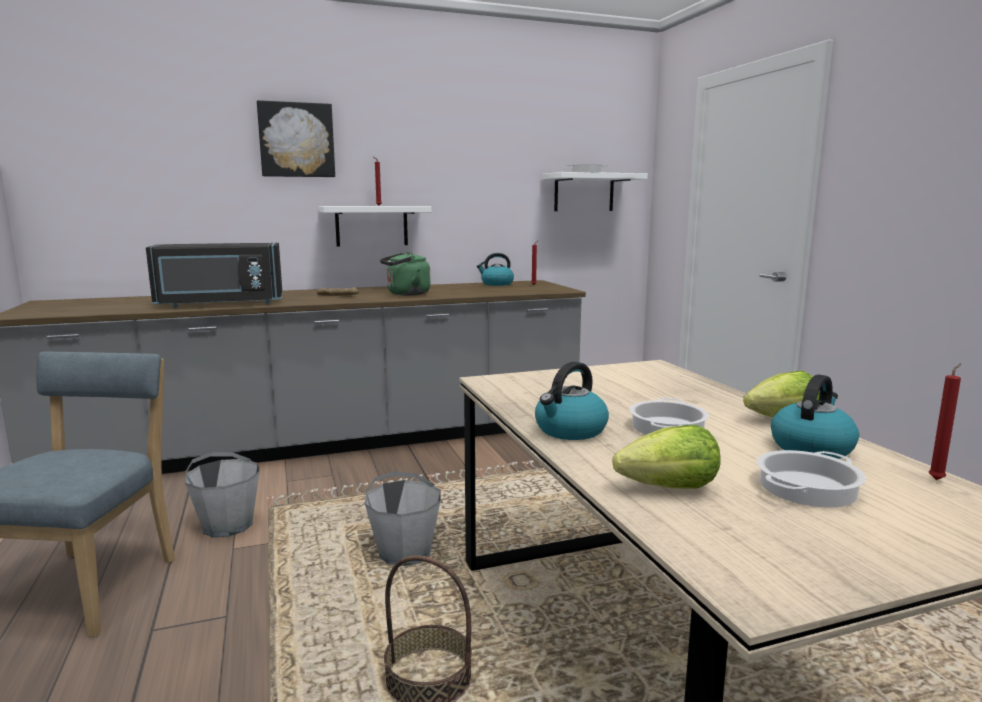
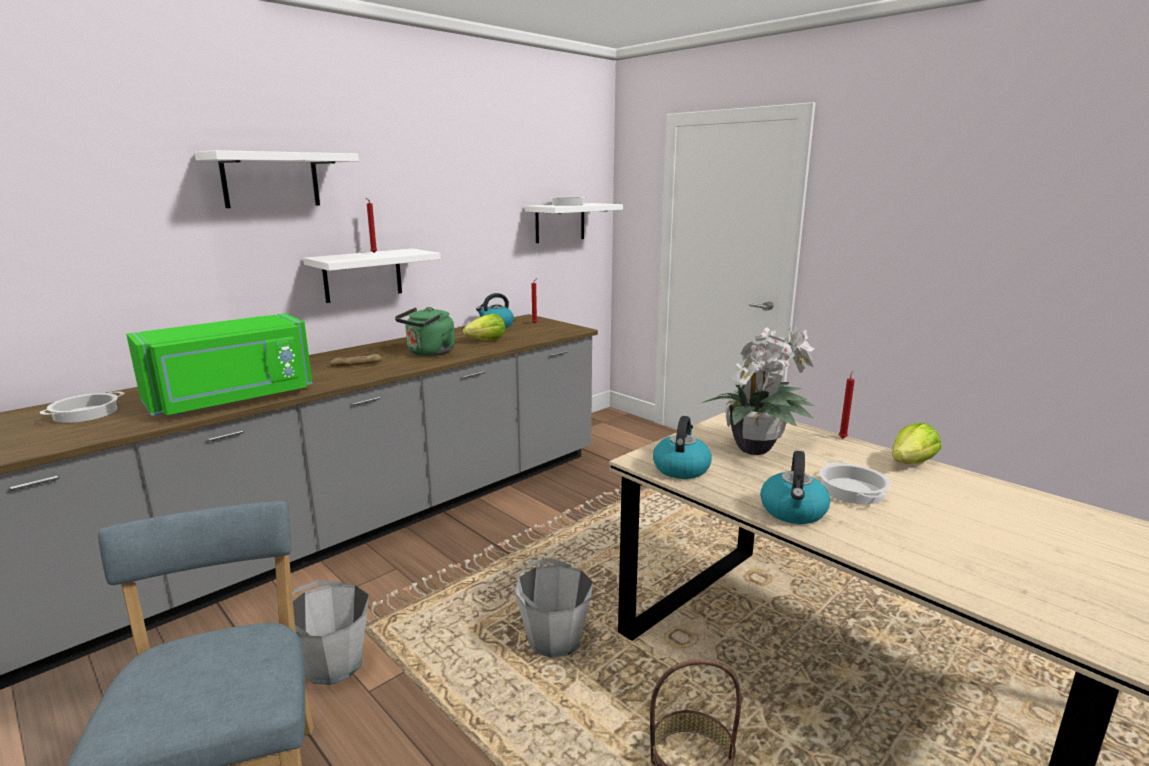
camera: 25 degrees left, 5 degrees up
black microwave [146,243,283,308] -> green microwave [126,313,313,416]
picture [257,100,335,177] -> white shelf [194,150,359,208]
lettuce [613,425,721,489] -> lettuce moved to [463,314,505,340]
cooking pot [757,450,866,508] -> cooking pot moved to [40,391,125,423]
kettle [771,374,859,459] -> kettle moved to [653,416,712,479]
red candle [928,363,961,480] -> red candle moved to [839,371,855,438]
none -> potted plant [702,325,816,455]

